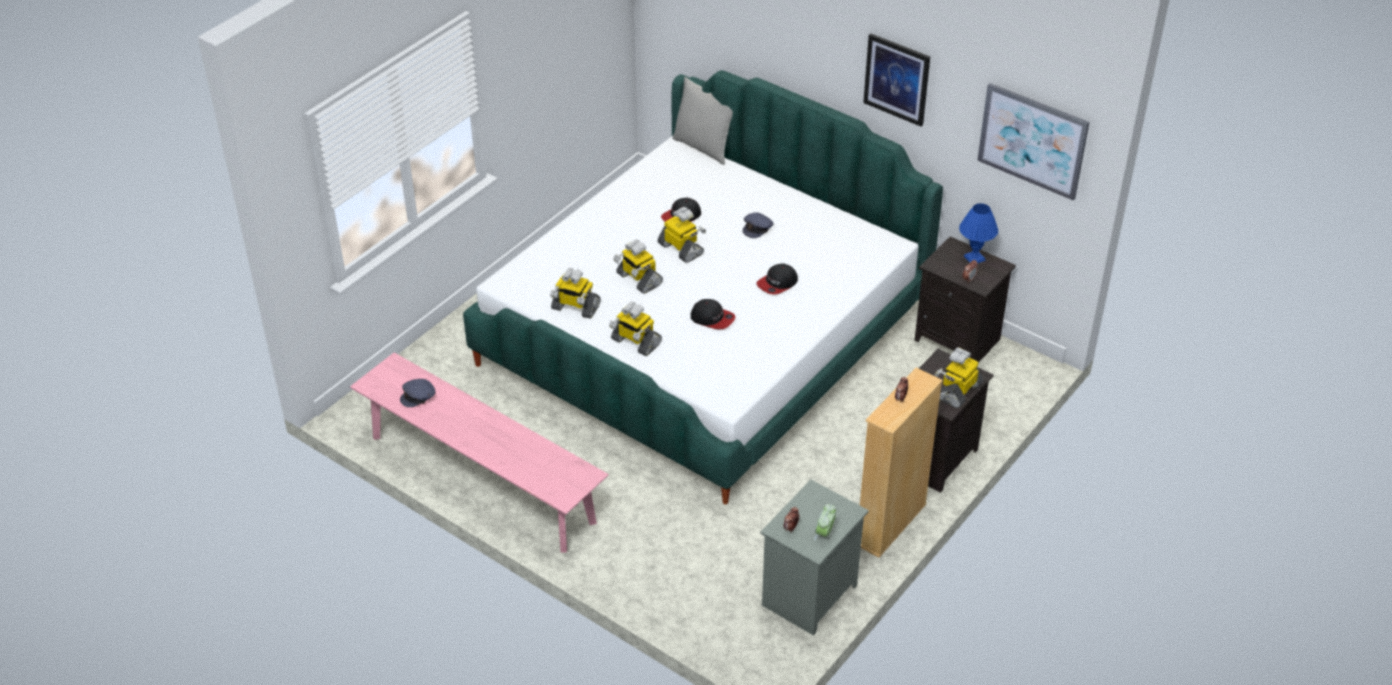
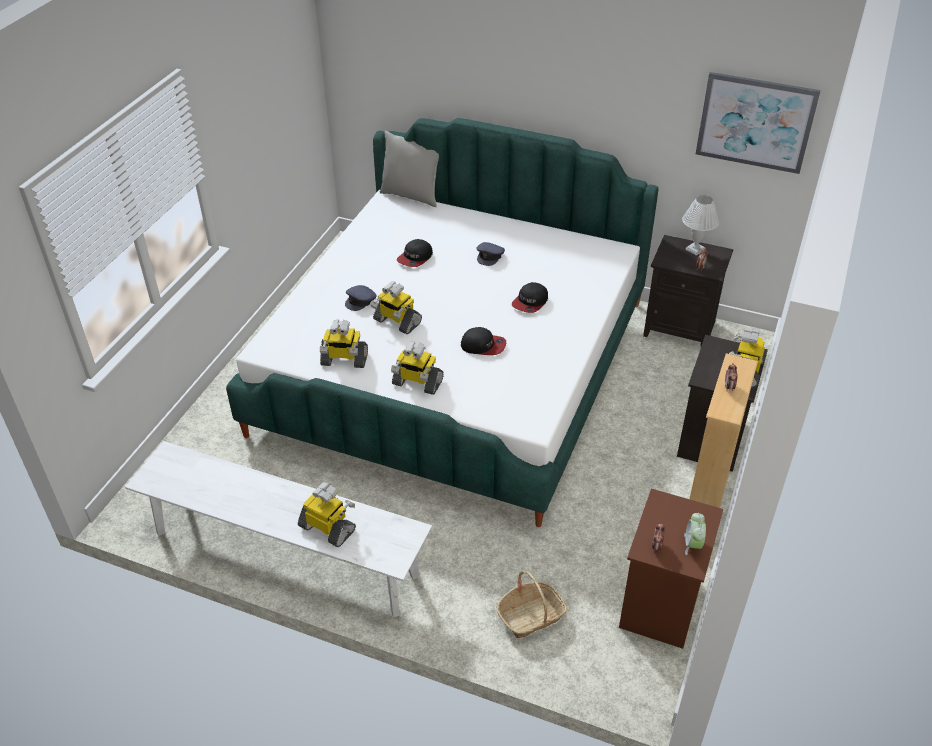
camera: 15 degrees left, 0 degrees up
pink bench [350,353,609,553] -> white bench [125,441,432,617]
grey cap [400,379,436,407] -> grey cap moved to [345,285,377,311]
toy robot [658,207,706,263] -> toy robot moved to [298,482,356,547]
grey nightstand [760,479,869,635] -> brown nightstand [619,489,723,649]
picture [863,33,930,127] -> none
blue table lamp [959,203,998,263] -> white table lamp [682,195,719,256]
none -> basket [496,571,567,638]

